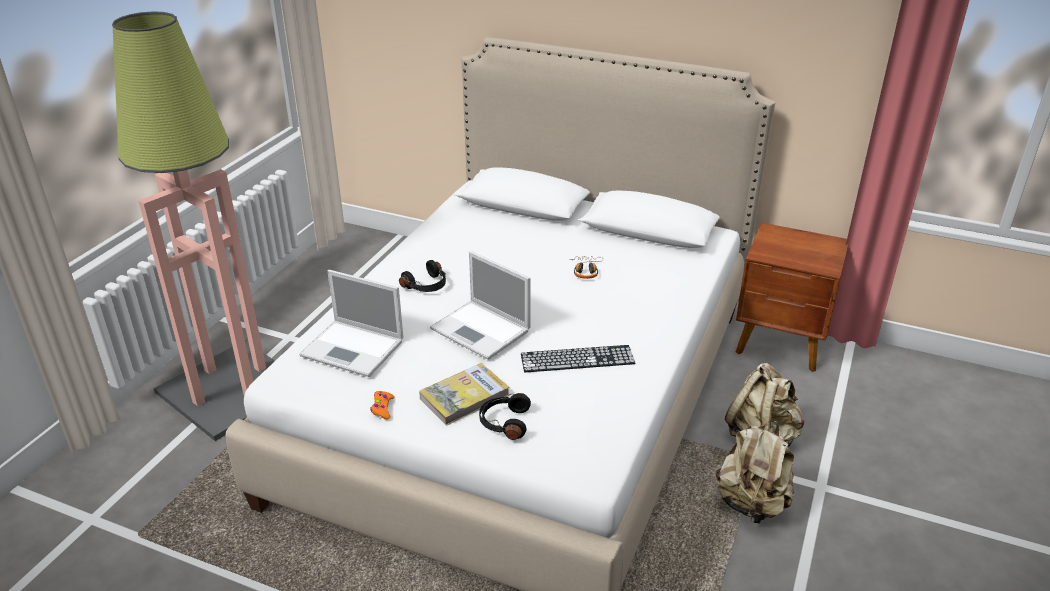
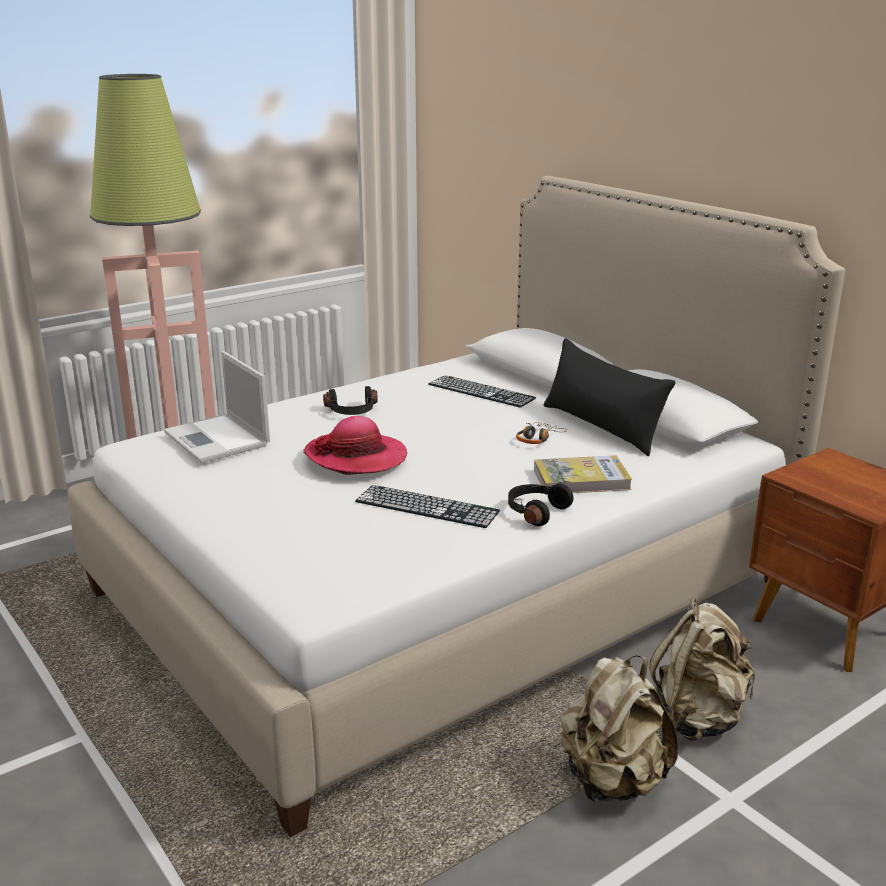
camera: 30 degrees right, 10 degrees down
orange game controller [370,391,394,420] -> none
book [419,363,509,426] -> book moved to [534,455,632,495]
laptop [430,251,531,360] -> hat [303,416,407,475]
black headphones [479,393,531,440] -> black headphones moved to [508,484,573,526]
none -> keyboard [428,375,536,407]
none -> black pillow [544,338,676,456]

